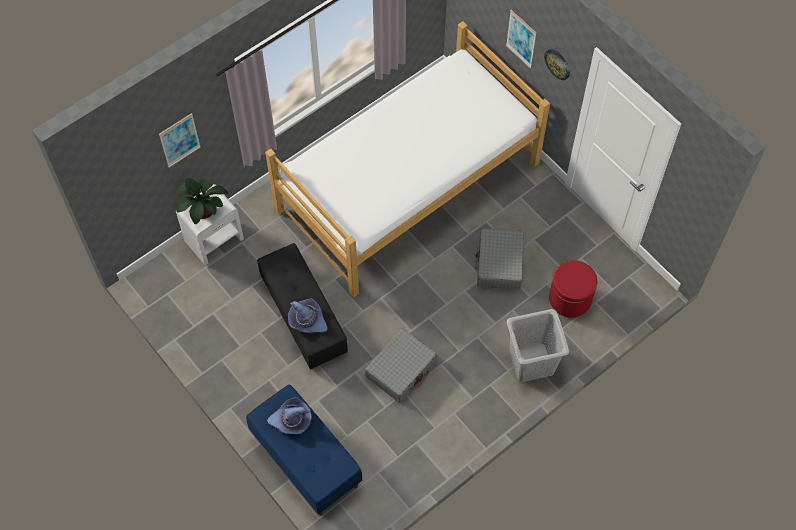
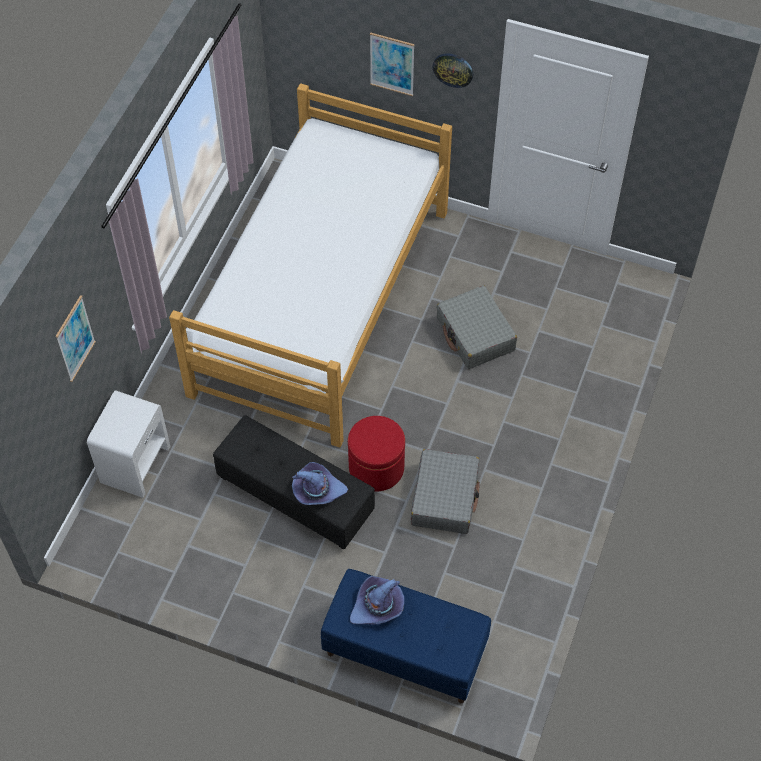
camera: 30 degrees left, 5 degrees down
potted plant [176,177,228,224] -> none
grey laundry basket [507,309,569,382] -> none
red ottoman [549,260,597,318] -> red ottoman moved to [348,416,405,491]

